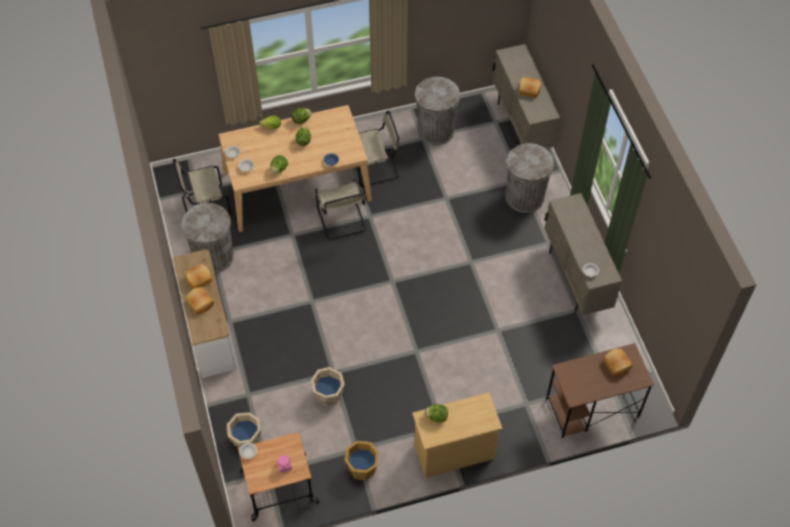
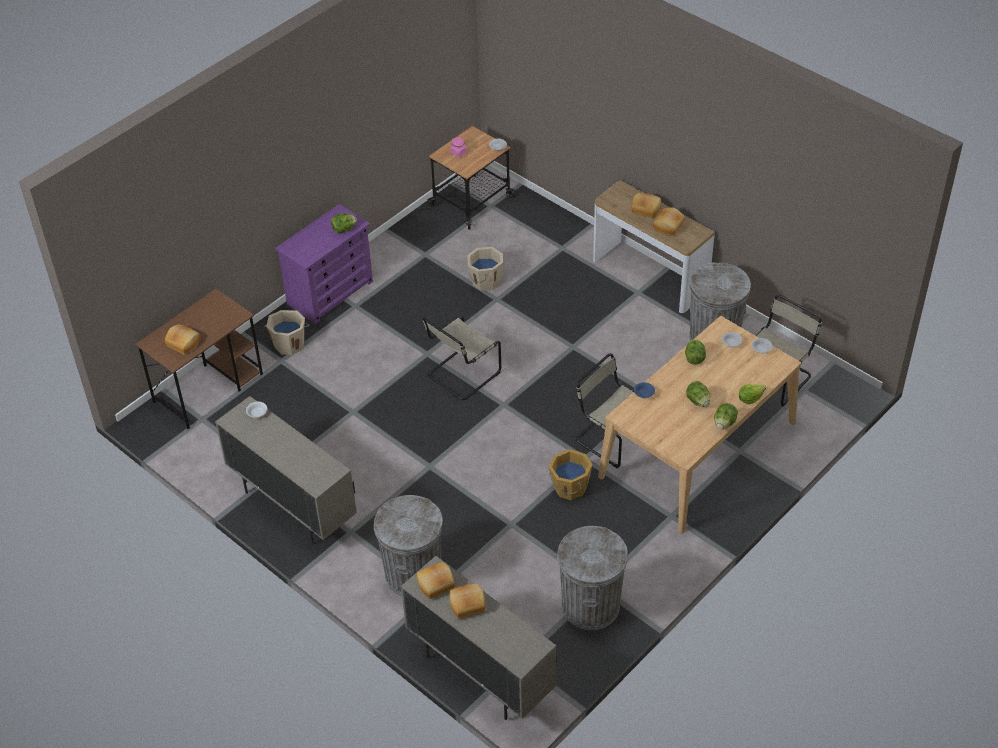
camera: 150 degrees right, 10 degrees down
beige bucket [226,412,261,448] -> beige bucket moved to [264,310,310,355]
orange bucket [345,441,379,480] -> orange bucket moved to [549,449,592,500]
beige chair [358,111,399,187] -> beige chair moved to [422,316,501,400]
beige dresser [412,392,502,478] -> purple dresser [275,204,373,324]
none -> bread [416,562,455,599]

